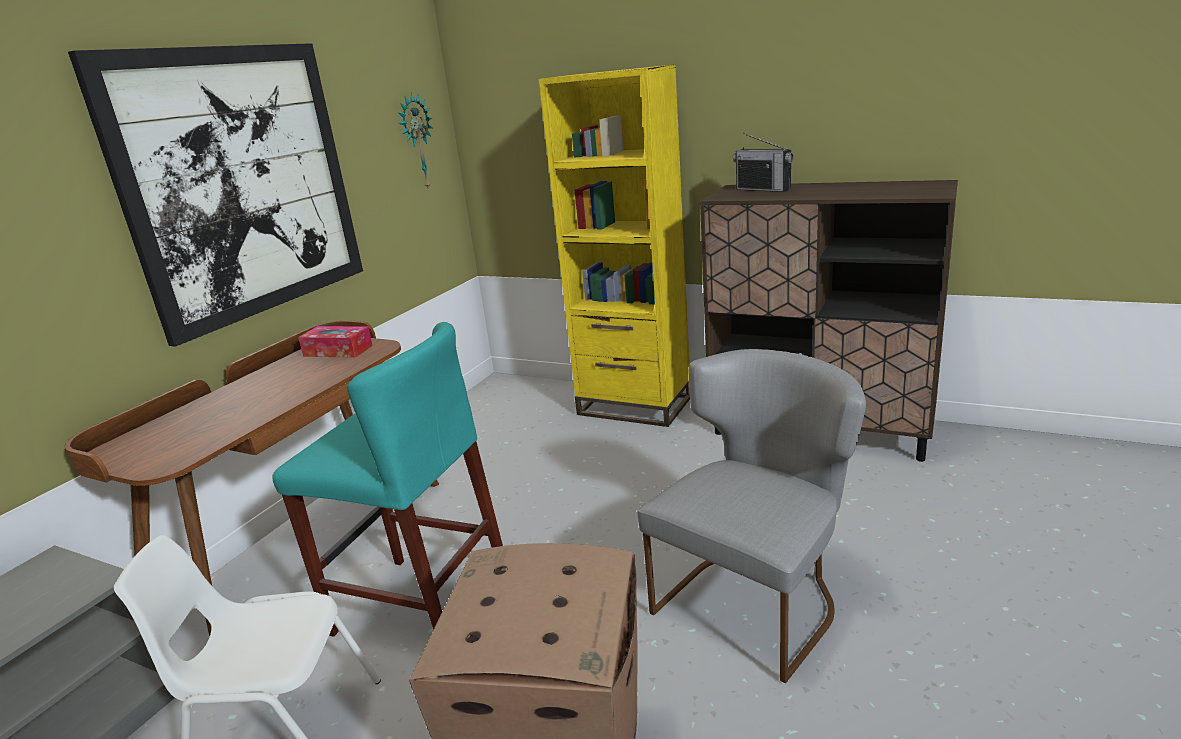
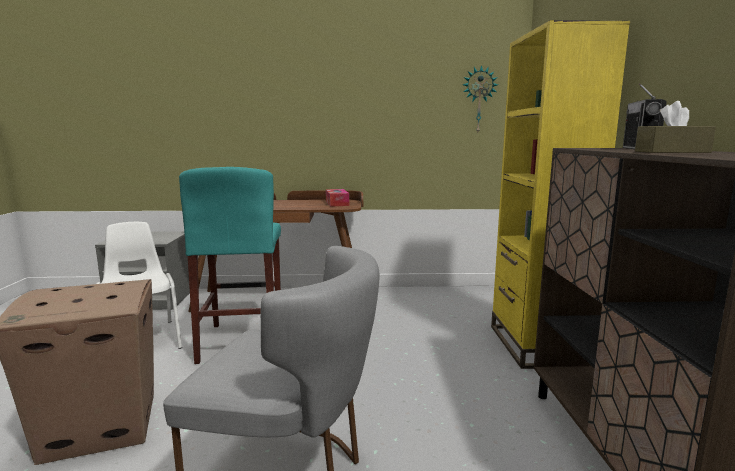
camera: 60 degrees right, 10 degrees down
picture [68,43,363,347] -> none
none -> brown tissue box [635,101,716,153]

